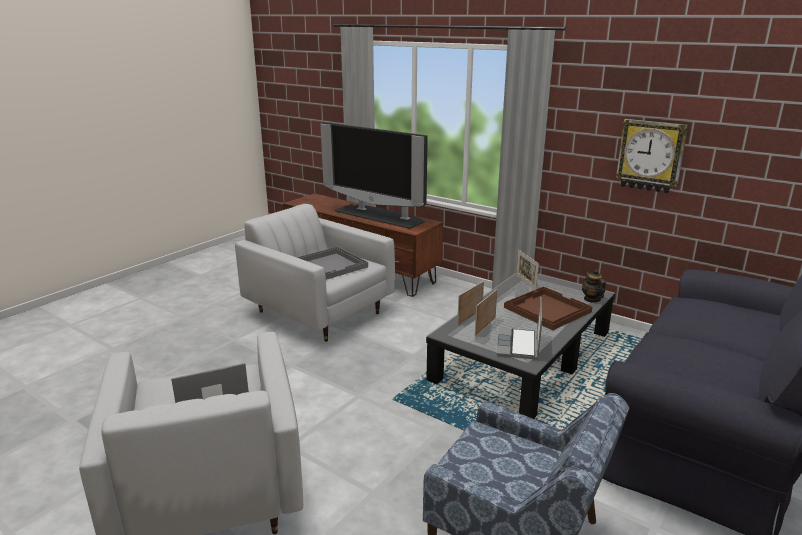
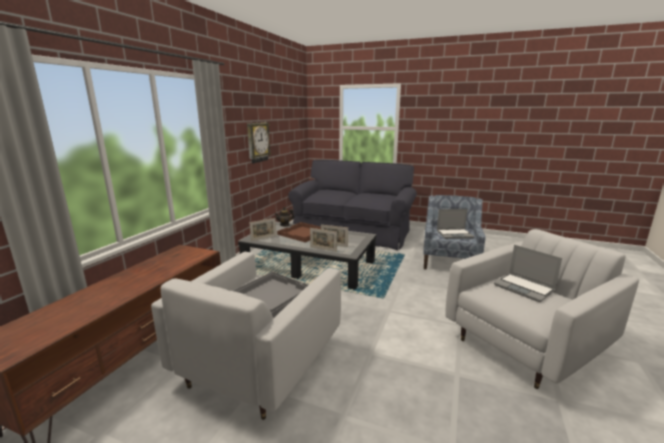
camera: 105 degrees left, 5 degrees down
television [320,122,428,229] -> none
laptop [496,297,542,360] -> laptop moved to [437,209,475,239]

